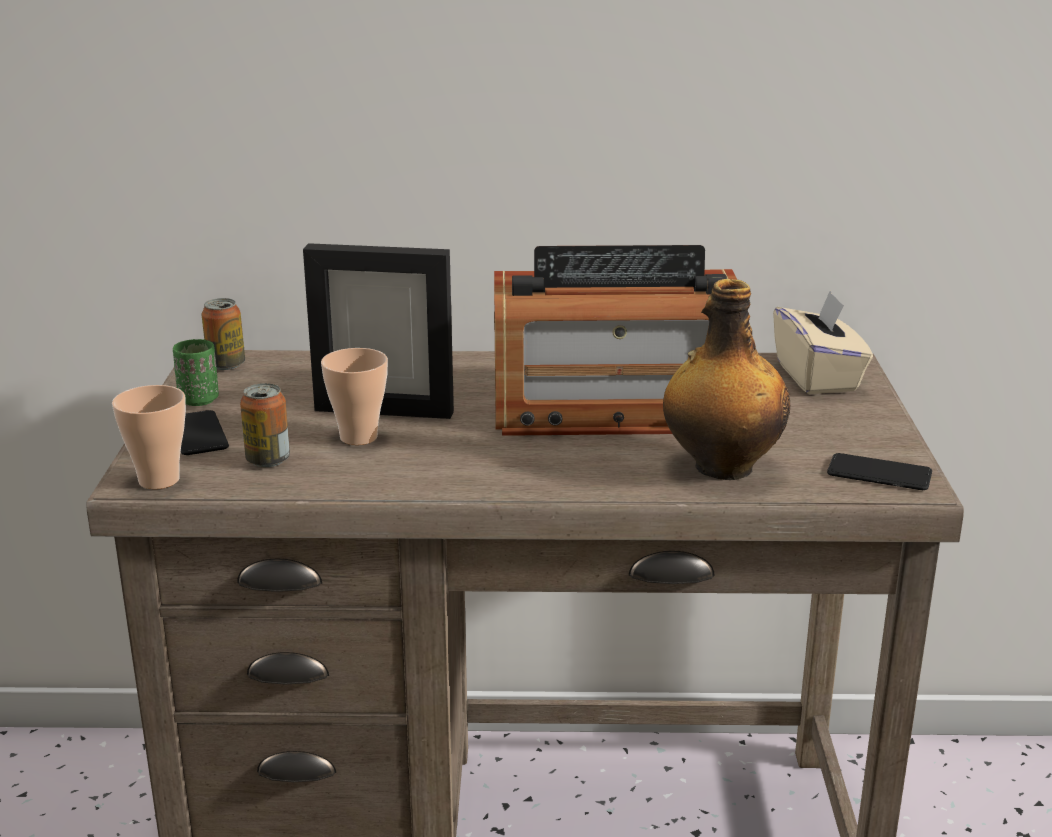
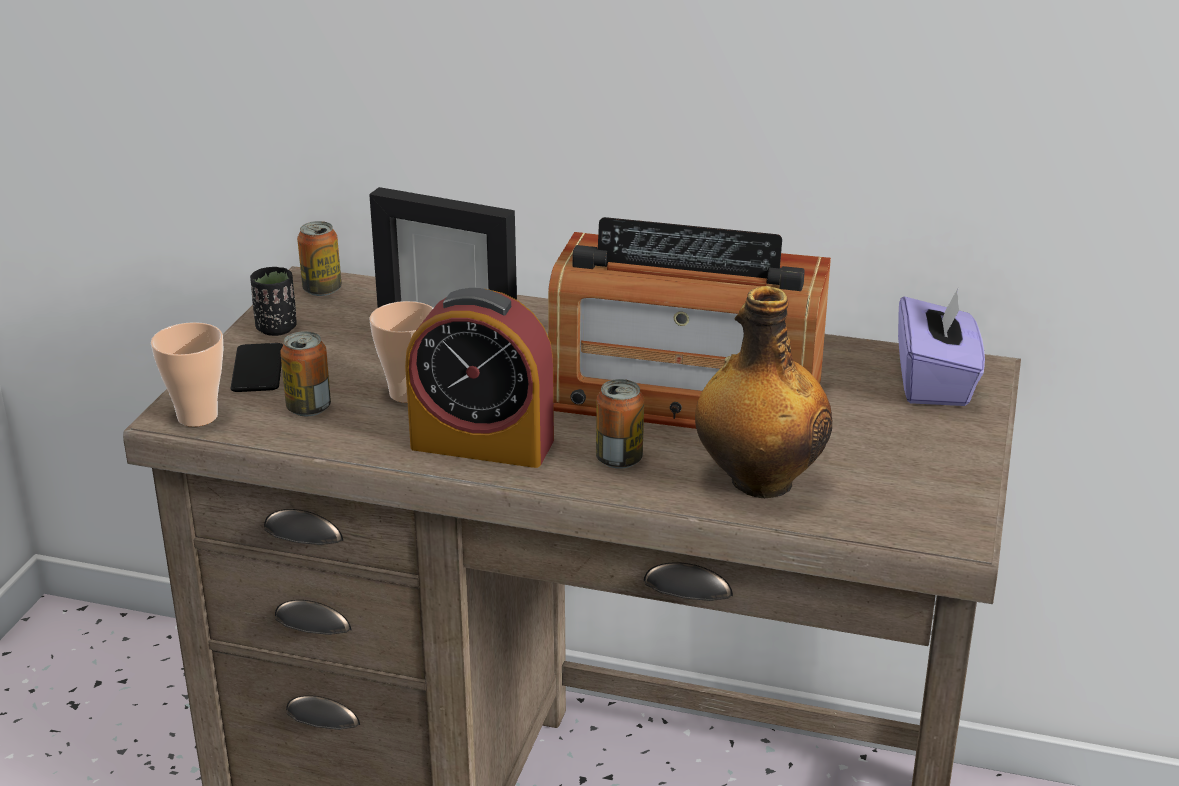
camera: 15 degrees right, 5 degrees up
green cup [173,339,219,406] -> black cup [250,267,296,336]
beige tissue box [773,290,873,394] -> purple tissue box [898,289,985,406]
phone [827,453,932,490] -> none
none -> alarm clock [405,288,554,468]
none -> can [596,379,644,469]

